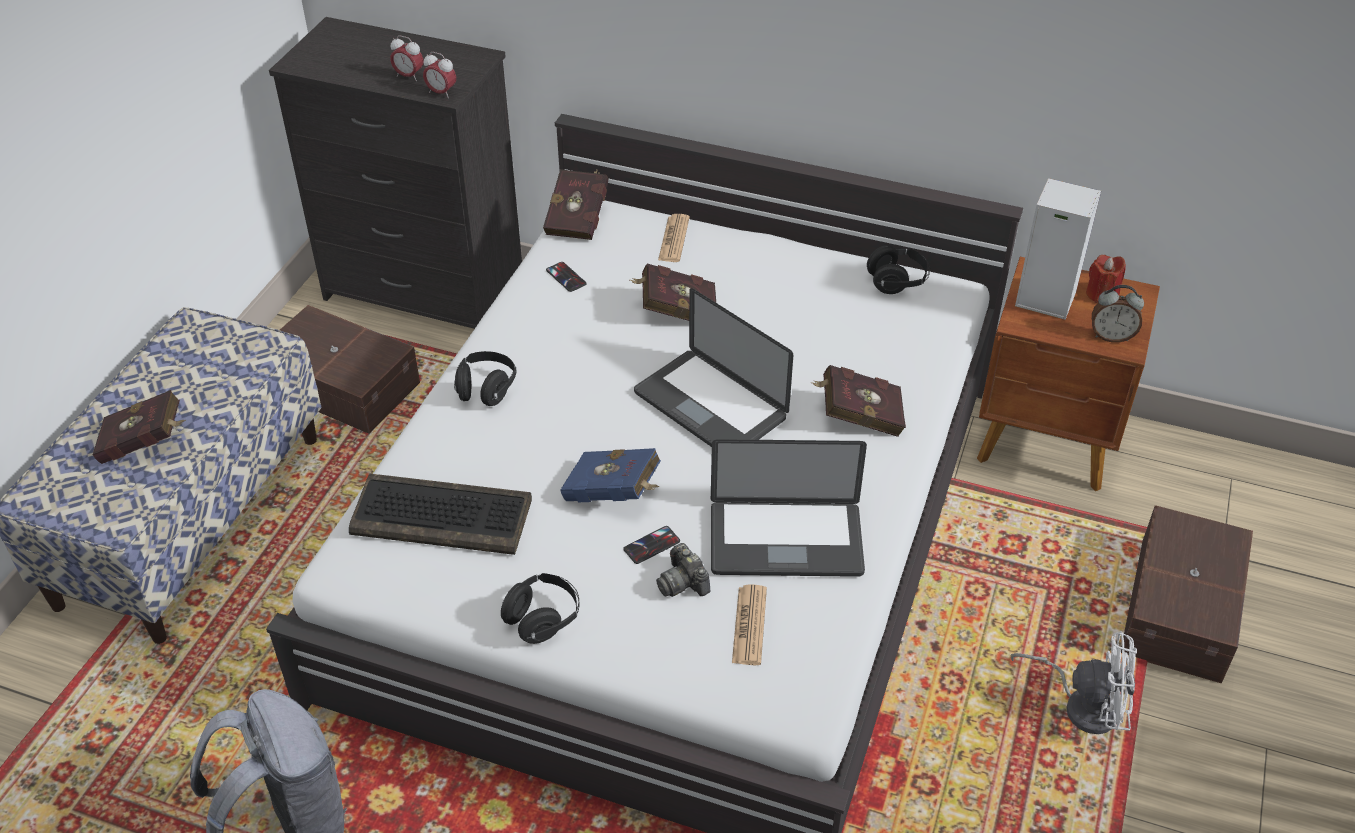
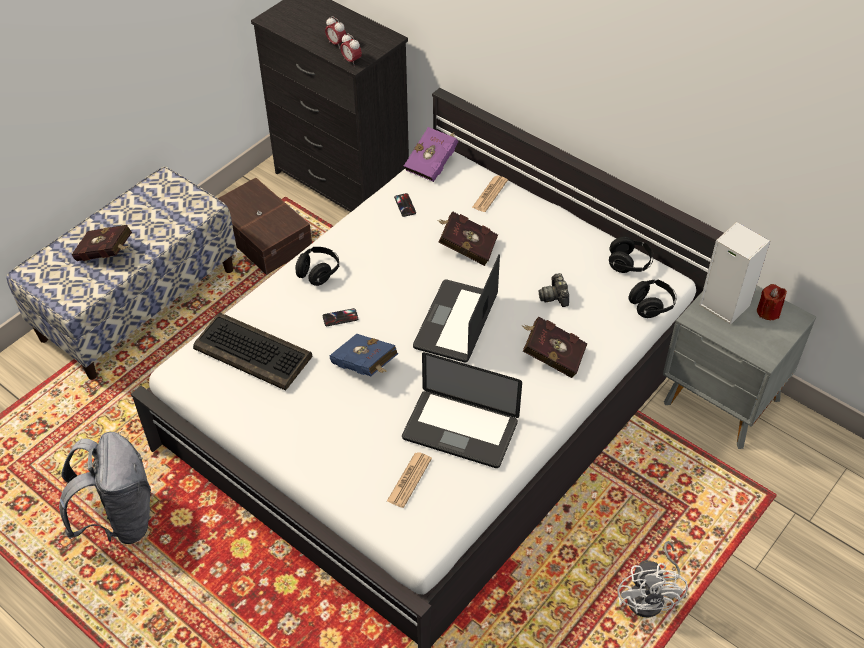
camera: 20 degrees right, 5 degrees up
black headphones [501,573,579,644] -> black headphones moved to [628,280,677,318]
red book [543,169,608,240] -> purple book [404,127,458,182]
phone [623,526,680,564] -> phone moved to [322,308,358,326]
laptop [634,288,793,447] -> laptop turned 45 degrees clockwise [413,254,500,363]
camera [656,543,710,597] -> camera moved to [539,273,569,307]
brown nightstand [977,257,1160,491] -> grey nightstand [663,285,816,449]
white fan [1011,631,1137,734] -> white fan turned 60 degrees clockwise [617,541,688,618]
alarm clock [1092,285,1144,343] -> none
brown storage box [1121,505,1253,683] -> none

